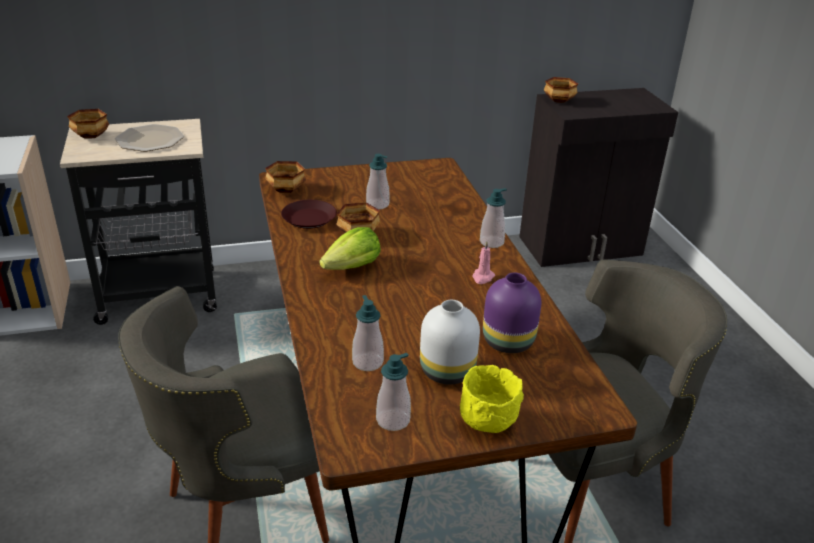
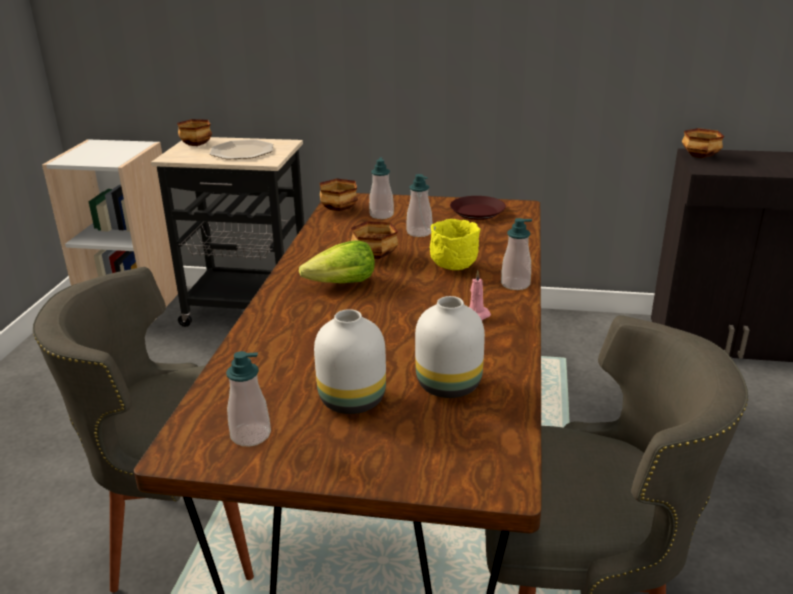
camera: 25 degrees right, 5 degrees down
brown plate [281,200,337,229] -> brown plate moved to [450,196,506,220]
soap dispenser [352,295,384,371] -> soap dispenser moved to [369,157,394,219]
yellow bowl [460,365,524,433] -> yellow bowl moved to [430,219,480,270]
purple vase [483,273,541,353] -> white vase [415,296,485,398]

